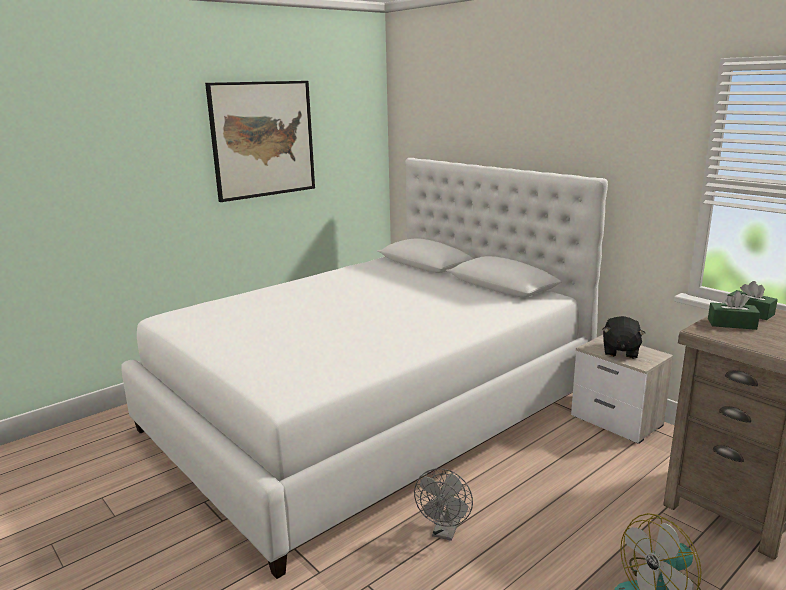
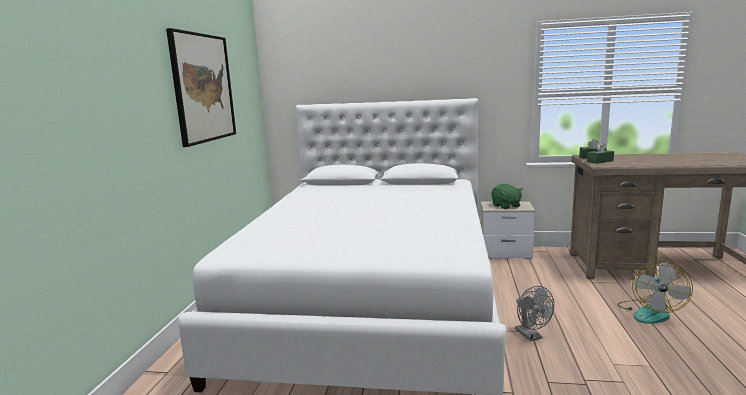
camera: 40 degrees left, 5 degrees down
black plush toy [603,316,645,359] -> green plush toy [491,184,523,209]

